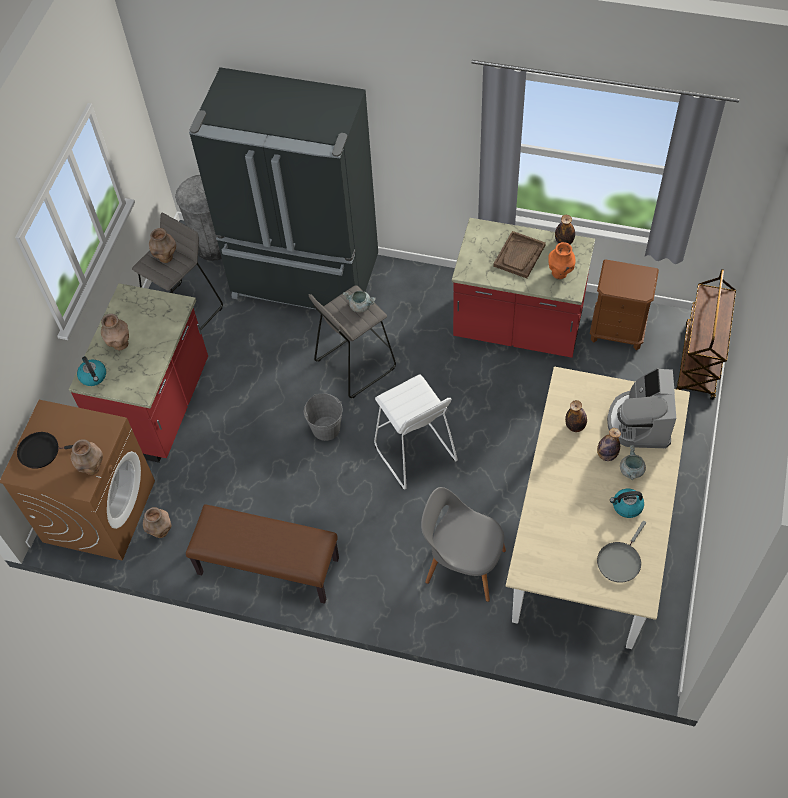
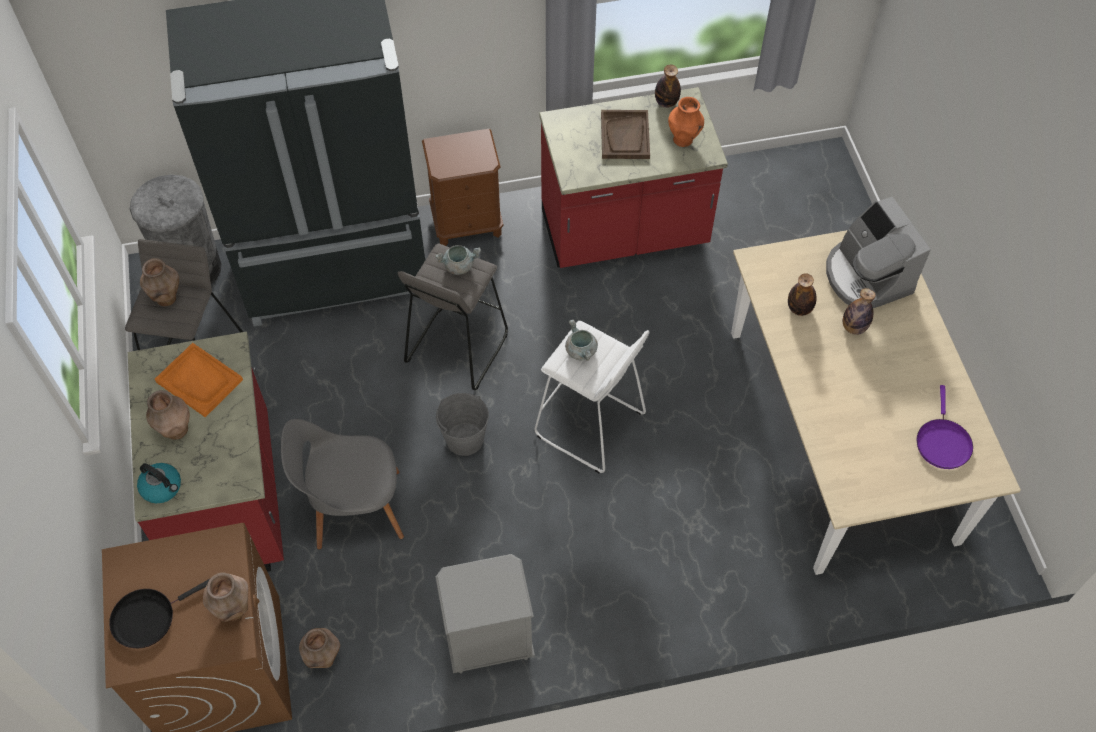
camera: 30 degrees left, 0 degrees up
brown bench [186,504,339,604] -> grey nightstand [436,554,535,674]
grey chair [421,487,506,602] -> grey chair moved to [281,419,404,550]
brown nightstand [590,259,659,350] -> brown nightstand moved to [422,129,503,246]
grey frying pan [597,521,646,583] -> purple frying pan [917,385,973,469]
kettle [610,489,644,518] -> none
grey cooking pot [620,445,646,480] -> grey cooking pot moved to [565,320,598,361]
brown cart [676,269,736,400] -> none
none -> orange tray [155,343,243,417]

